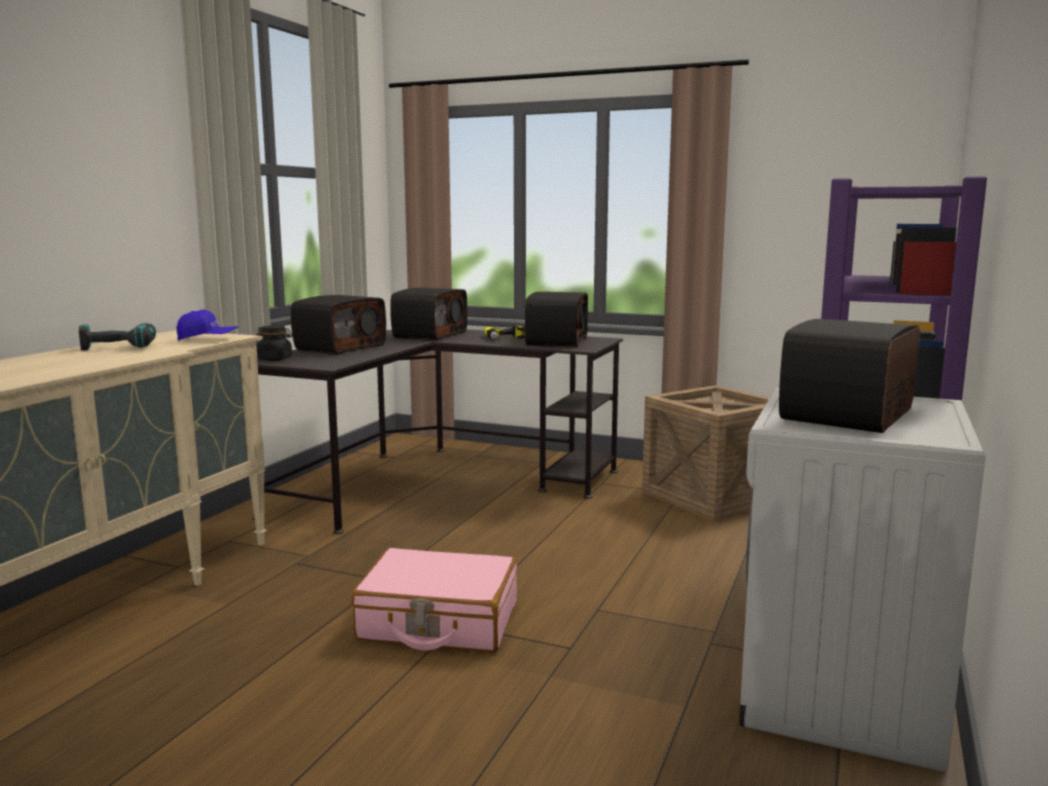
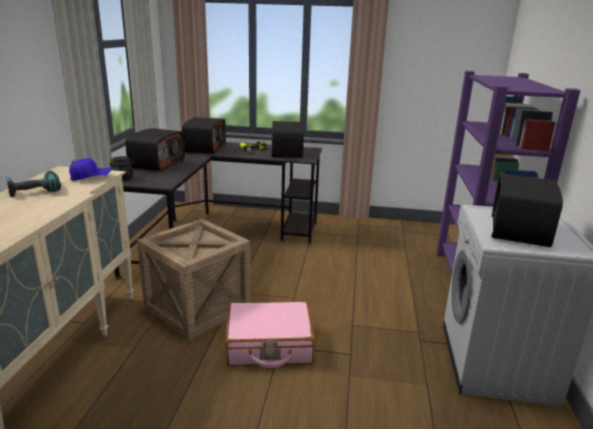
camera: 15 degrees left, 10 degrees up
crate [642,385,770,521] -> crate moved to [137,219,251,340]

